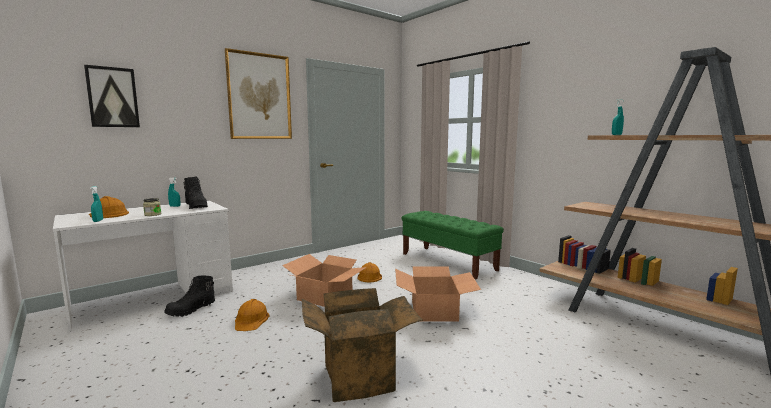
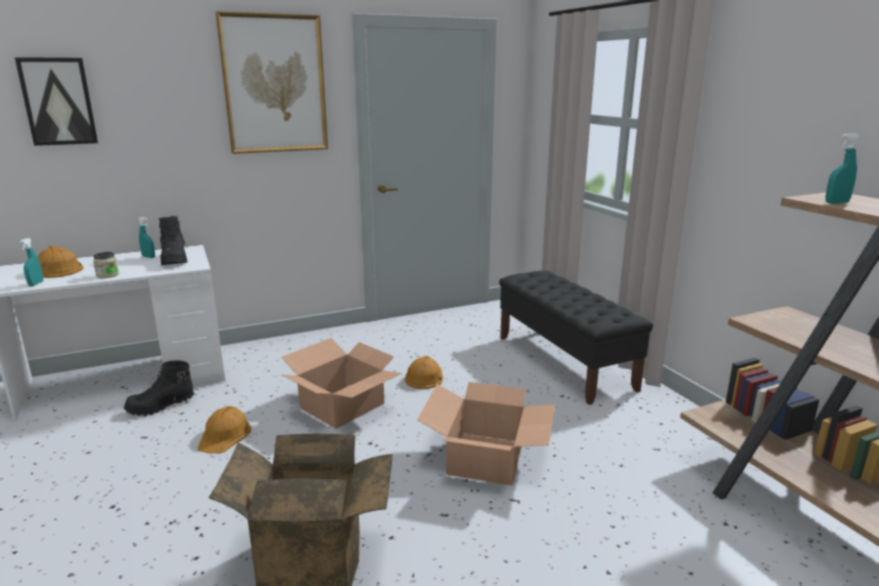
camera: 15 degrees right, 10 degrees up
green bench [401,211,504,280] -> black bench [499,271,653,405]

